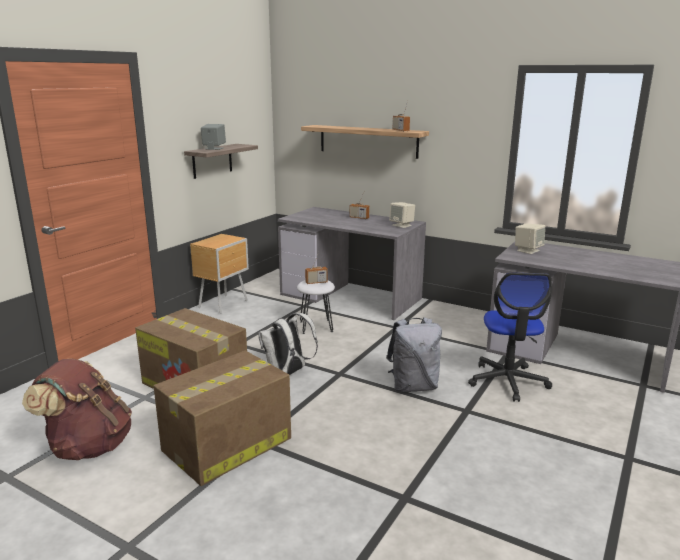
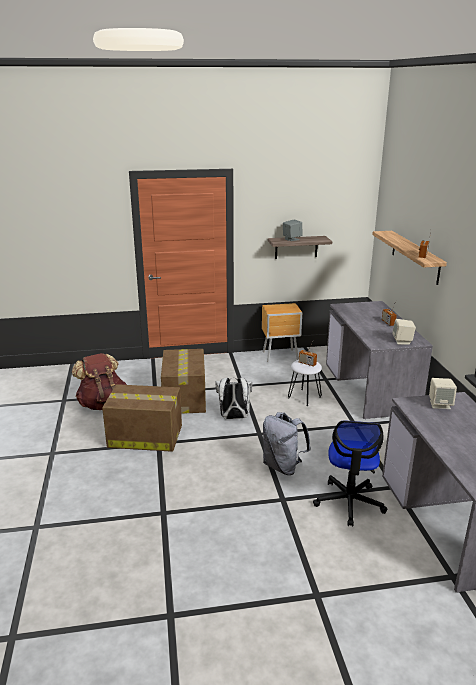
camera: 50 degrees right, 5 degrees up
office chair [468,273,552,402] -> office chair turned 45 degrees counterclockwise [313,420,387,527]

